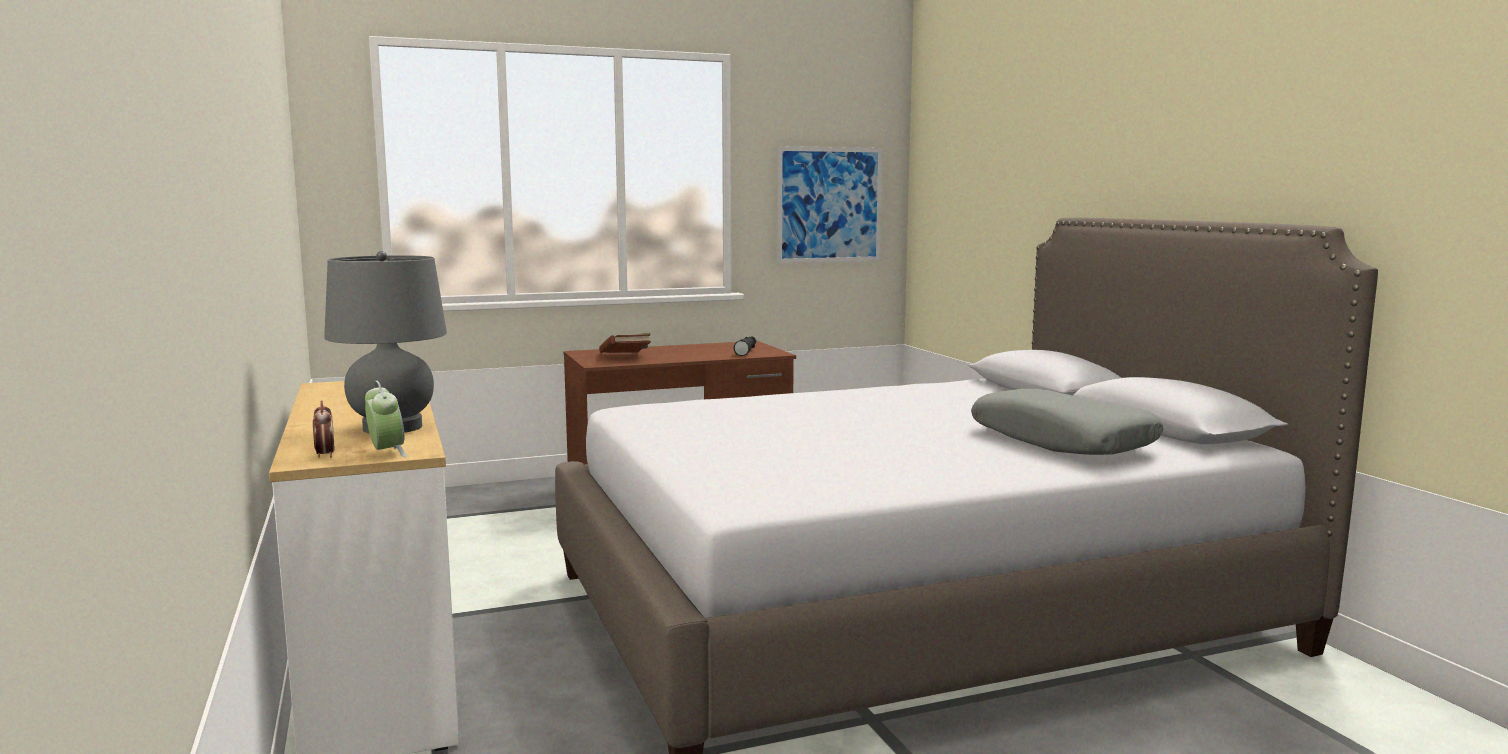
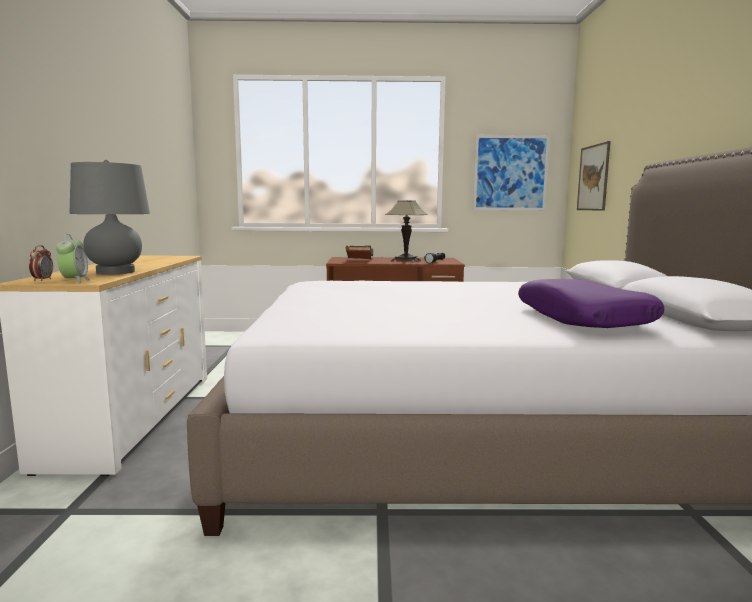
camera: 20 degrees right, 0 degrees up
grey pillow [971,389,1163,455] -> purple pillow [518,279,664,328]
none -> table lamp [385,200,428,263]
none -> picture [577,141,611,211]

